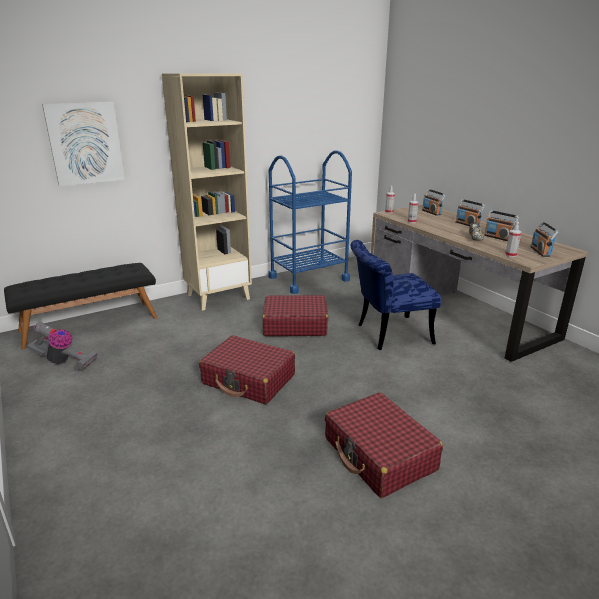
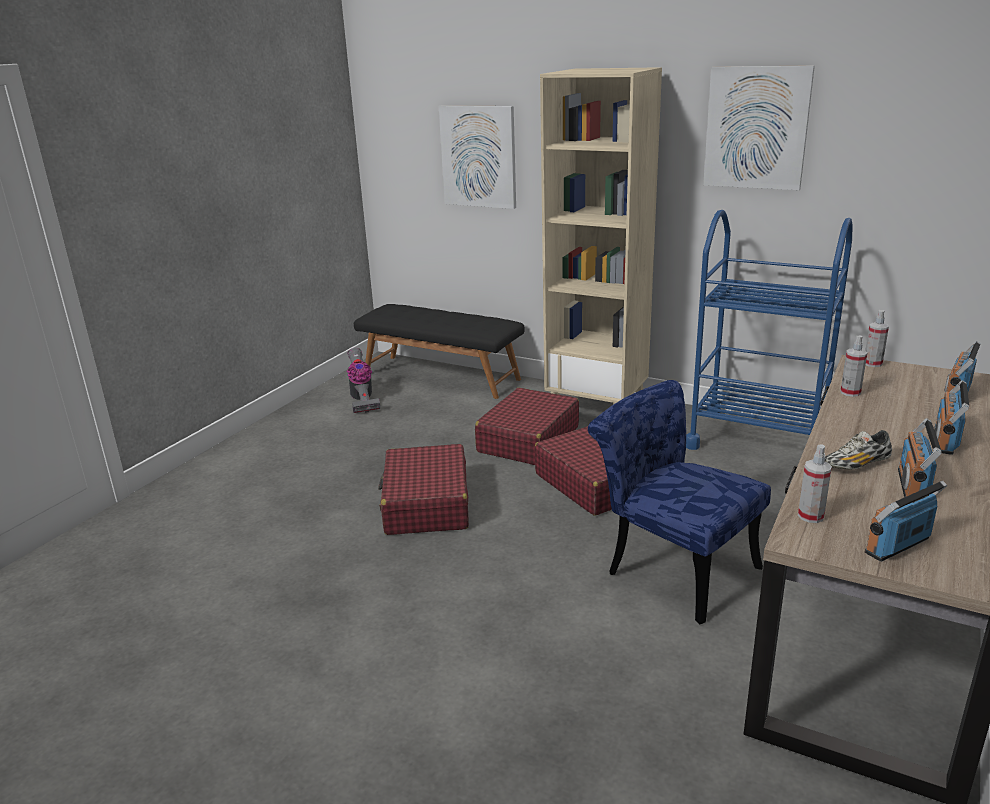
camera: 60 degrees right, 0 degrees up
red suitcase [325,392,443,498] -> red suitcase moved to [475,388,579,465]
none -> picture [703,65,815,190]

